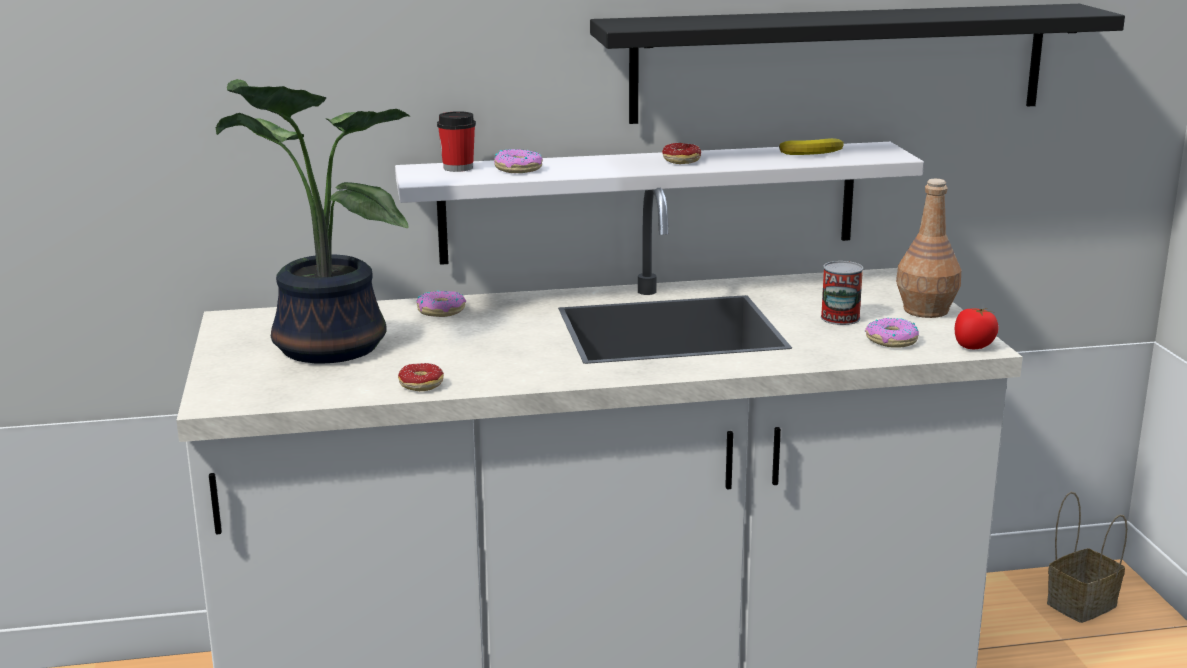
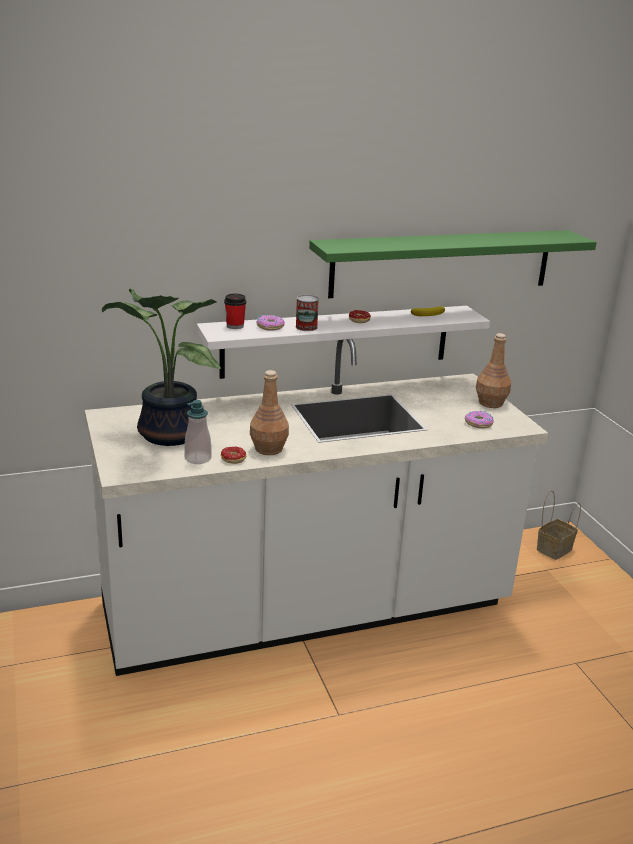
camera: 10 degrees left, 5 degrees up
donut [416,290,466,317] -> none
black shelf [590,4,1125,124] -> green shelf [309,230,597,298]
can [821,261,863,325] -> can moved to [296,295,319,331]
tomato [955,308,999,349] -> none
none -> soap dispenser [184,400,211,464]
none -> brown bottle [250,370,289,455]

